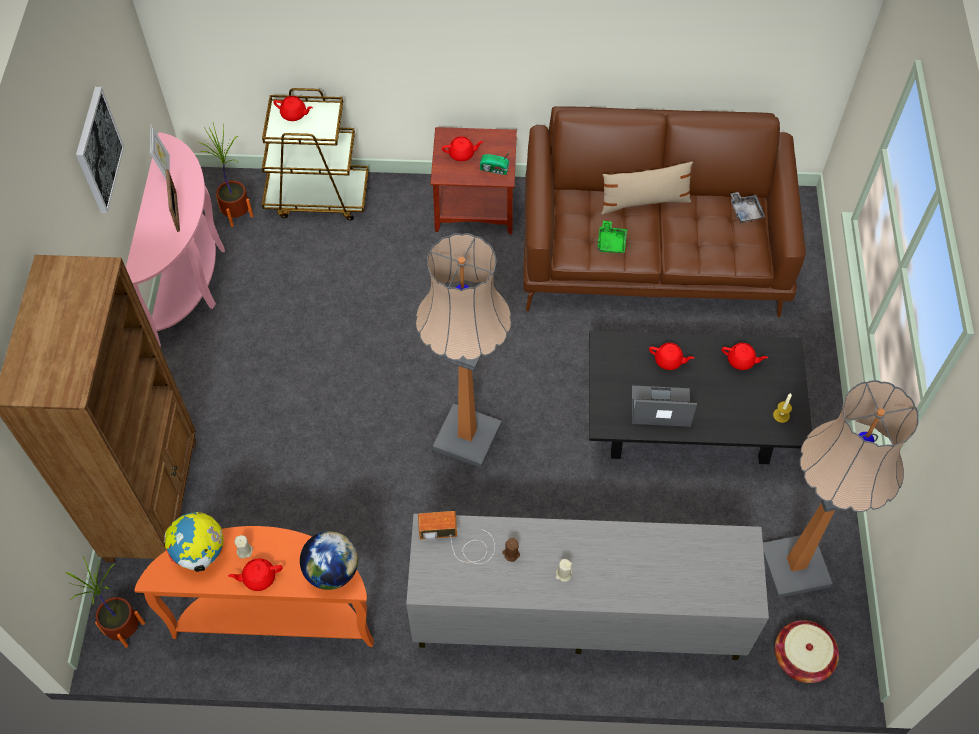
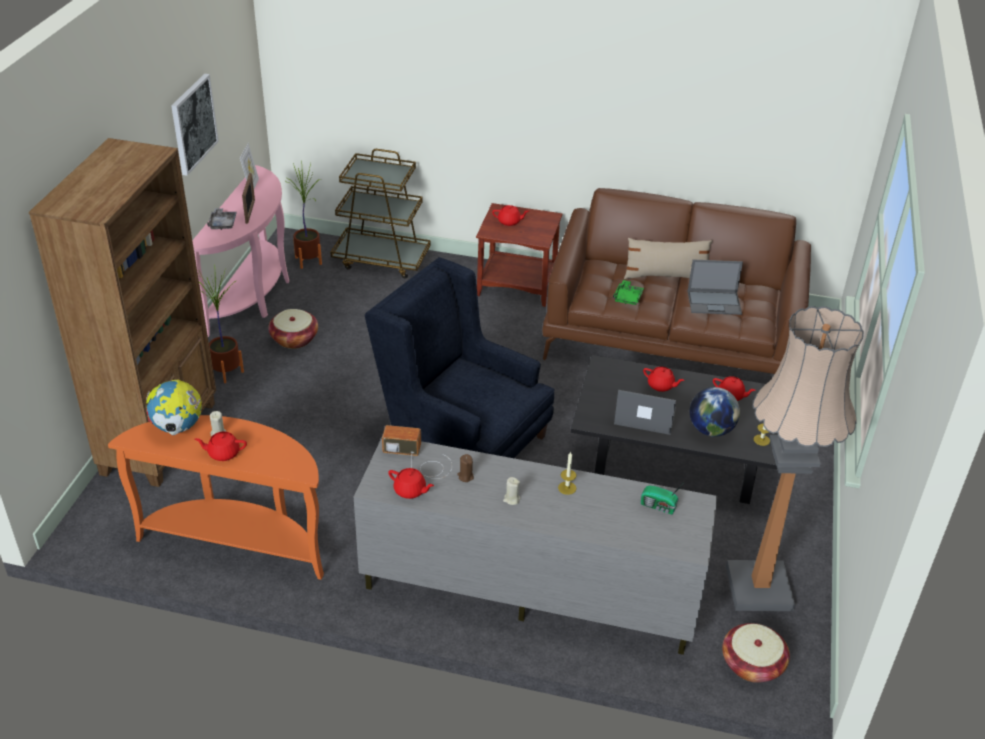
camera: 10 degrees right, 20 degrees down
potted plant [66,556,145,648] -> potted plant moved to [198,267,244,383]
red teapot [273,96,313,121] -> red teapot moved to [388,468,434,499]
globe [300,531,358,590] -> globe moved to [690,387,740,437]
floor lamp [416,233,511,468] -> blue armchair [365,257,555,458]
radio [480,150,511,175] -> radio moved to [641,483,684,514]
grey tray [730,192,765,223] -> grey tray moved to [207,208,237,230]
none -> basket [268,309,318,349]
none -> candle [558,452,576,495]
none -> laptop [688,260,743,315]

